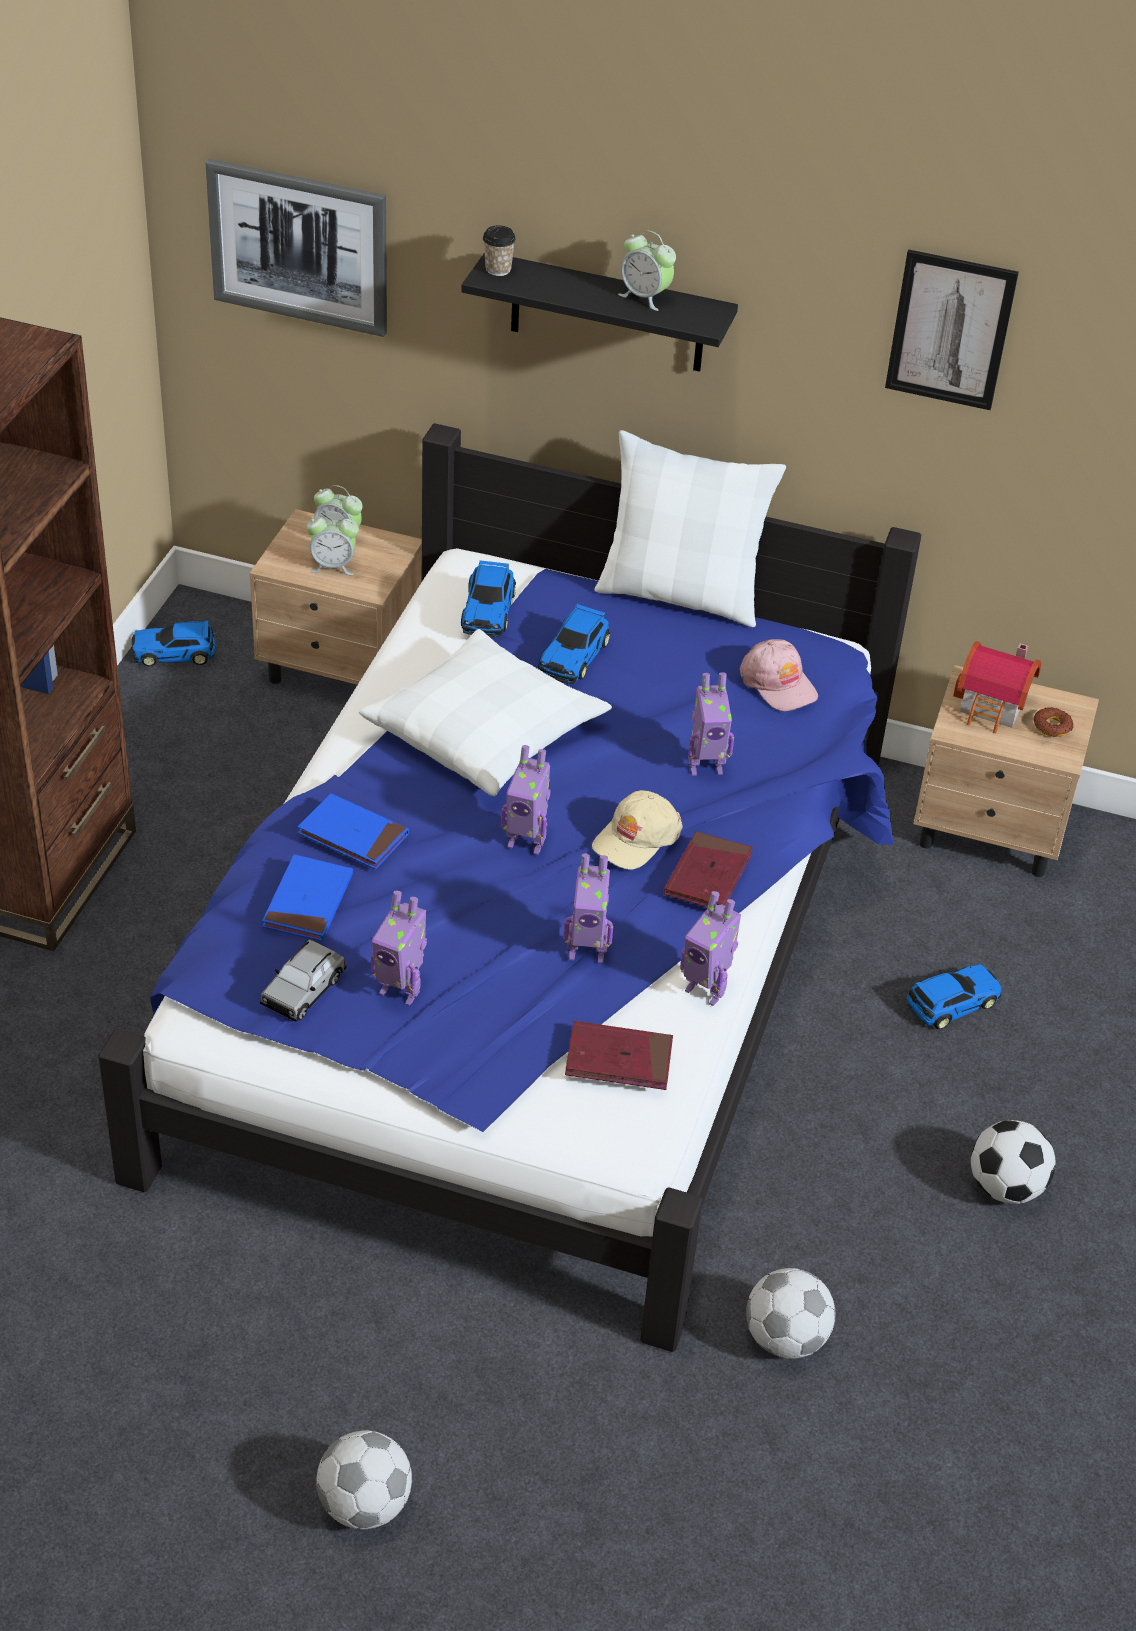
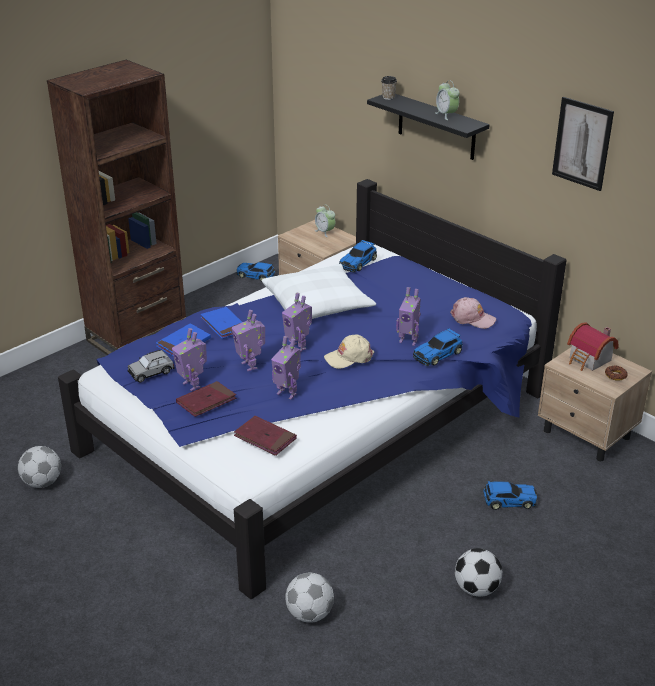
camera: 30 degrees right, 10 degrees down
picture [205,159,387,337] -> none
alarm clock [307,511,359,575] -> none
football [316,1430,412,1530] -> football moved to [18,446,61,488]
toy car [538,604,610,684] -> toy car moved to [413,328,463,366]
white pillow [594,430,786,627] -> none
red book [664,831,753,907] -> red book moved to [176,381,236,417]
toy robot [680,891,741,1006] -> toy robot moved to [232,310,265,371]
pink cap [740,639,818,711] -> pink cap turned 60 degrees counterclockwise [450,297,496,329]

